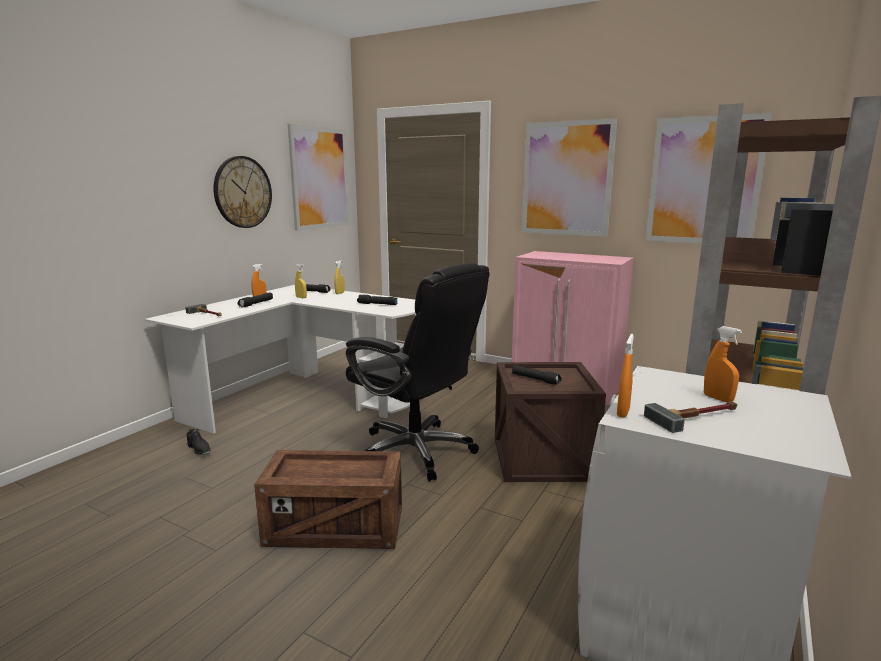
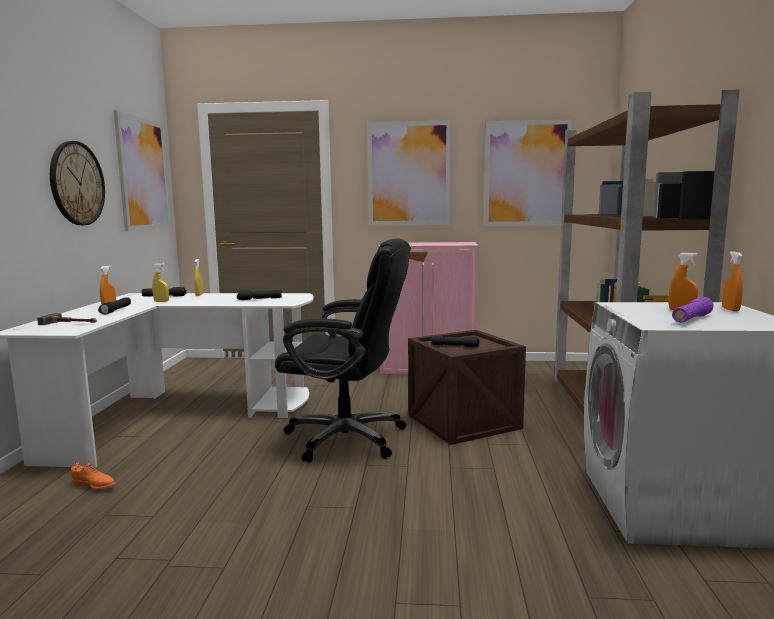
camera: 25 degrees left, 5 degrees down
black shoe [187,429,210,455] -> orange shoe [71,460,116,489]
crate [254,450,402,549] -> none
orange spray bottle [617,334,634,418] -> orange spray bottle moved to [722,251,743,311]
hammer [644,401,738,433] -> purple flashlight [672,296,714,323]

